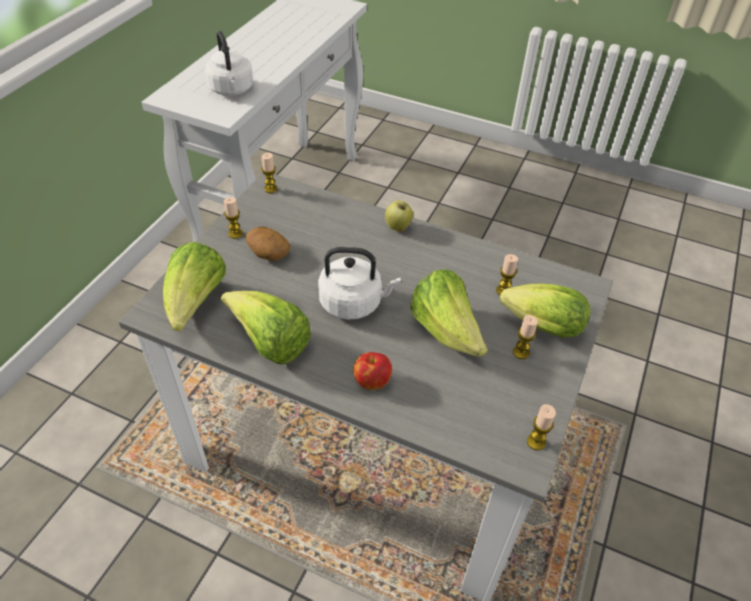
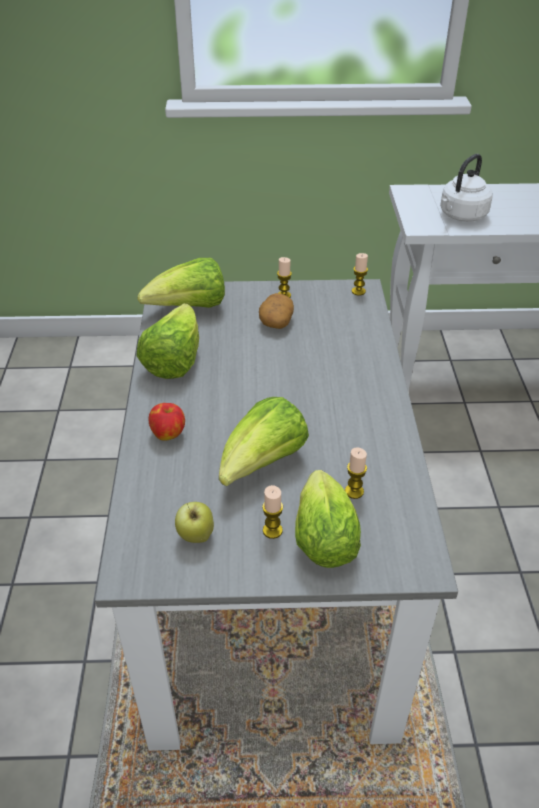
camera: 65 degrees right, 5 degrees down
white kettle [318,247,401,320] -> none
apple [385,201,413,231] -> apple moved to [175,502,214,543]
candle [527,404,556,450] -> none

